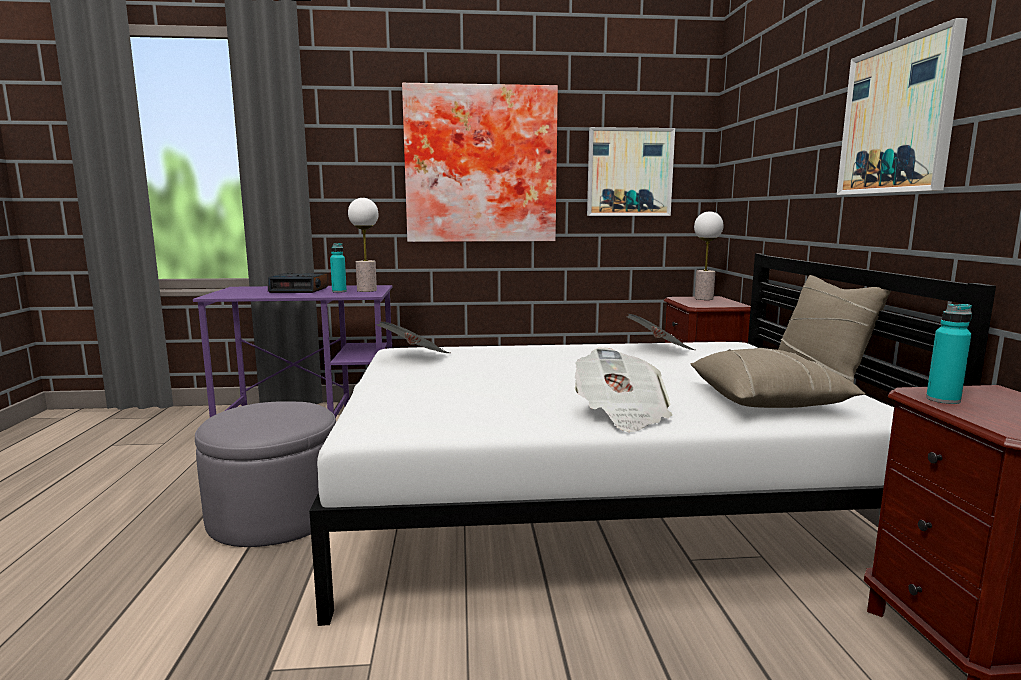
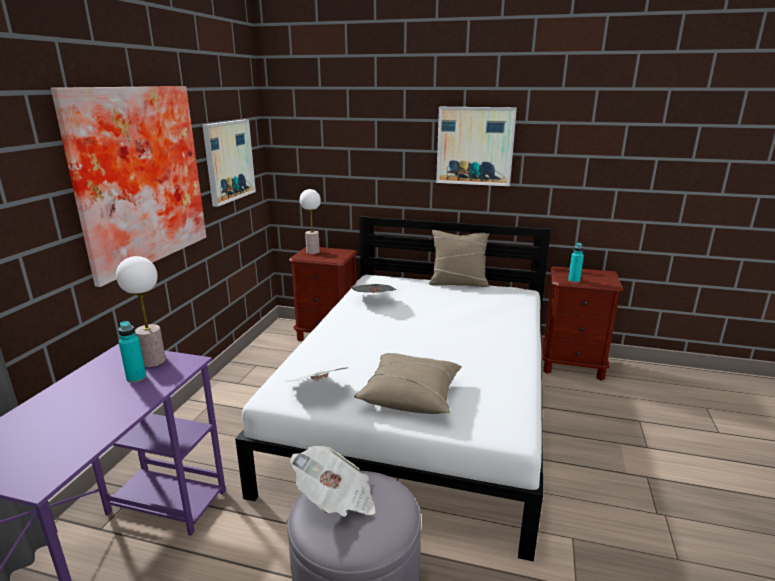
camera: 70 degrees left, 10 degrees up
alarm clock [268,273,328,293] -> none
newspaper [575,347,672,432] -> newspaper moved to [290,446,376,517]
beige pillow [691,348,866,408] -> beige pillow moved to [354,353,462,414]

